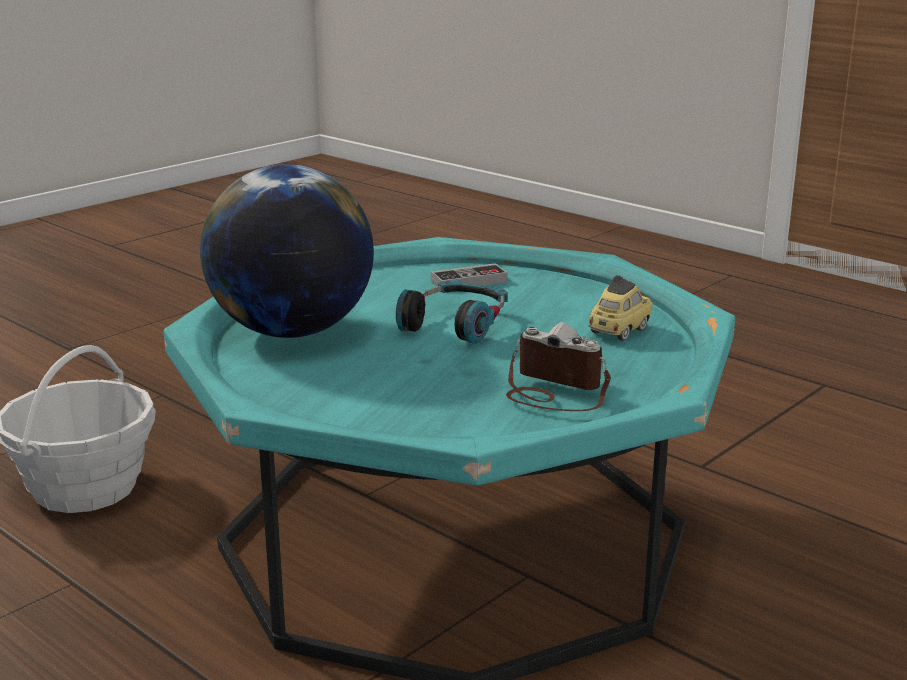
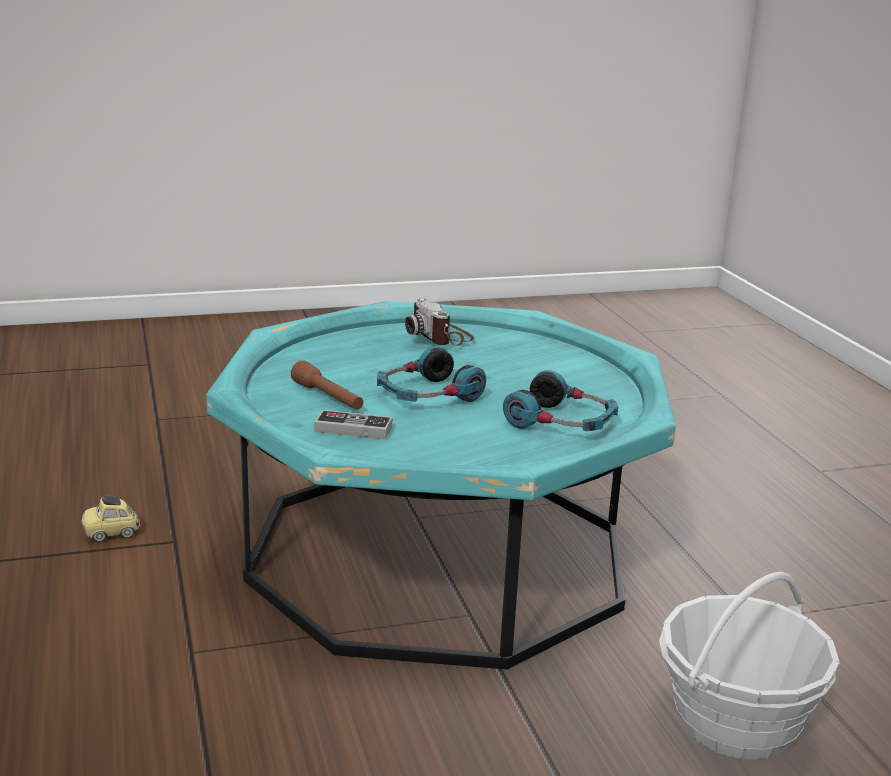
camera: 150 degrees left, 0 degrees up
globe [200,164,374,338] -> headphones [503,370,618,431]
toy car [589,275,653,341] -> toy car moved to [81,495,140,542]
none -> brown flashlight [291,360,363,410]

